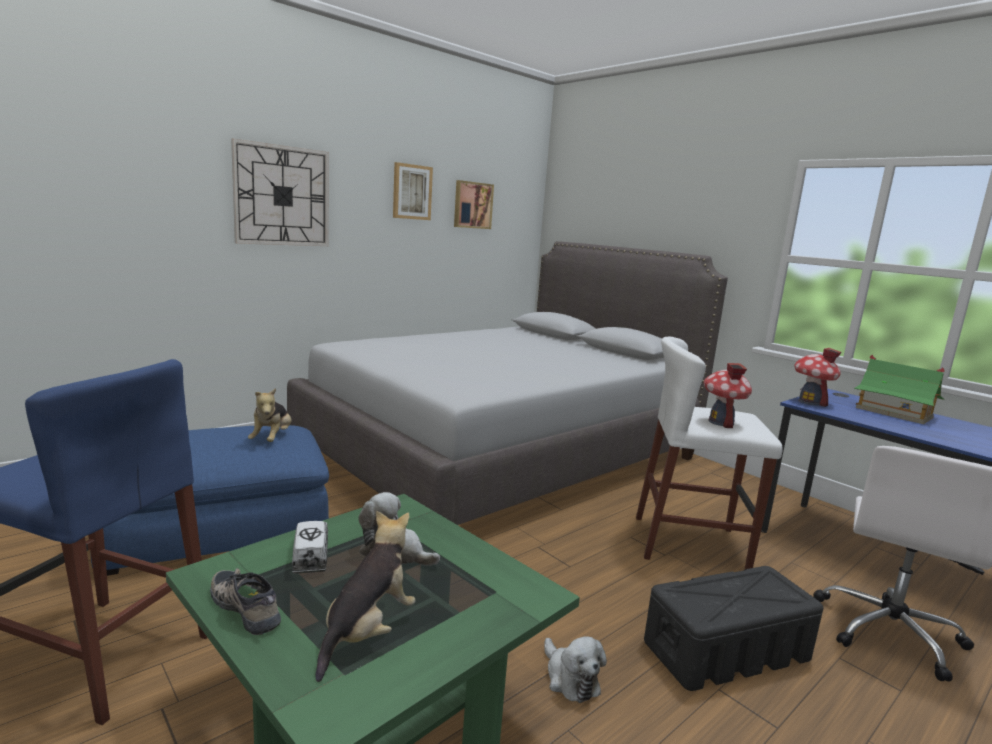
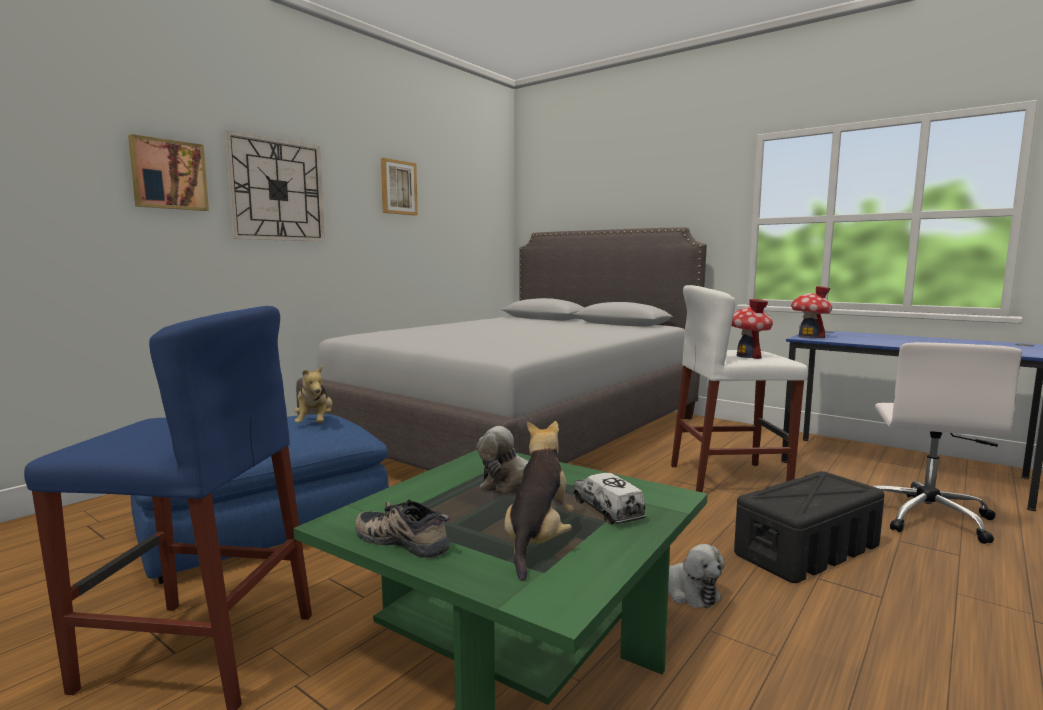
camera: 10 degrees left, 5 degrees down
toy truck [292,521,328,574] -> toy truck moved to [573,473,646,524]
picture [454,180,494,229] -> picture moved to [128,134,209,211]
toy house [854,354,945,424] -> none

